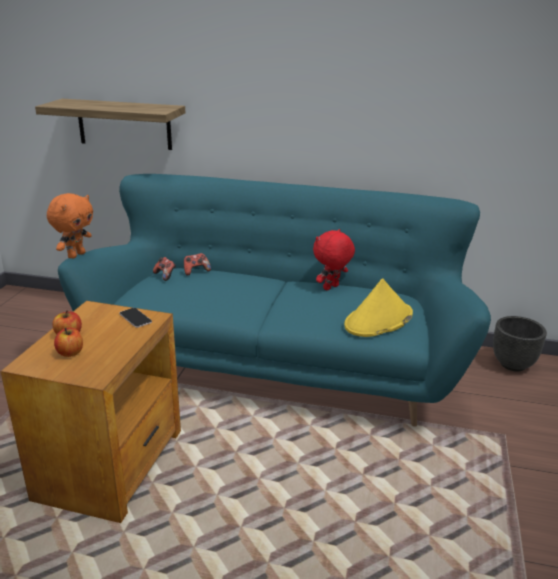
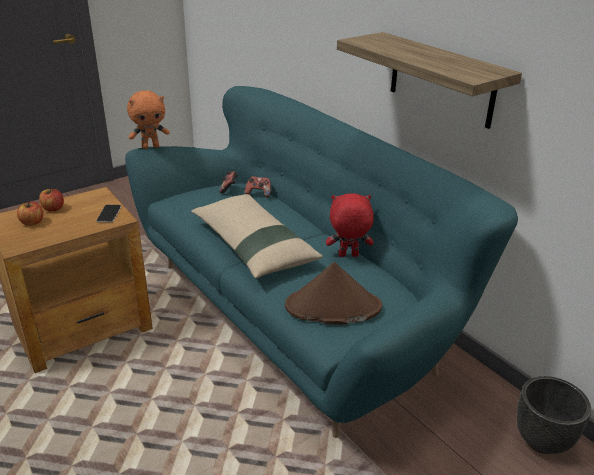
camera: 40 degrees right, 5 degrees up
shelf [35,99,185,150] -> shelf moved to [337,32,522,129]
yellow hat [344,279,413,337] -> brown hat [285,262,382,324]
none -> beige pillow [191,194,323,278]

